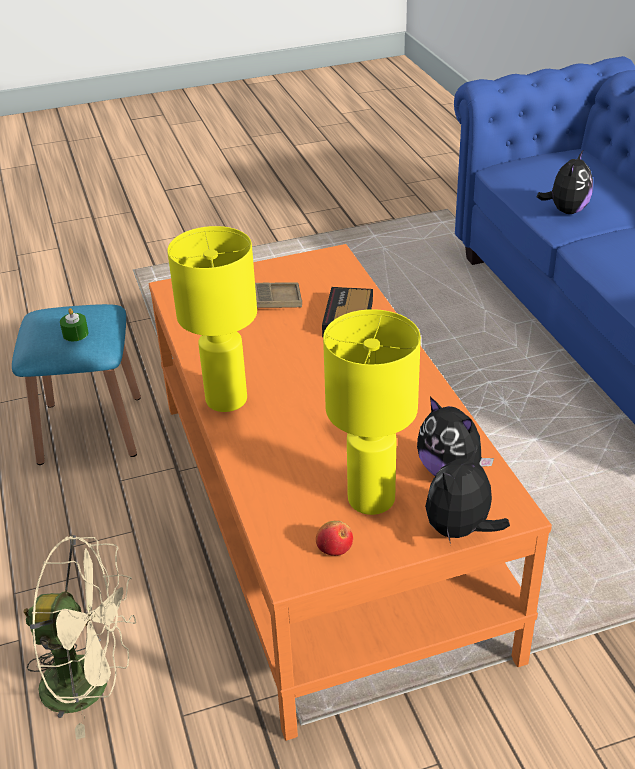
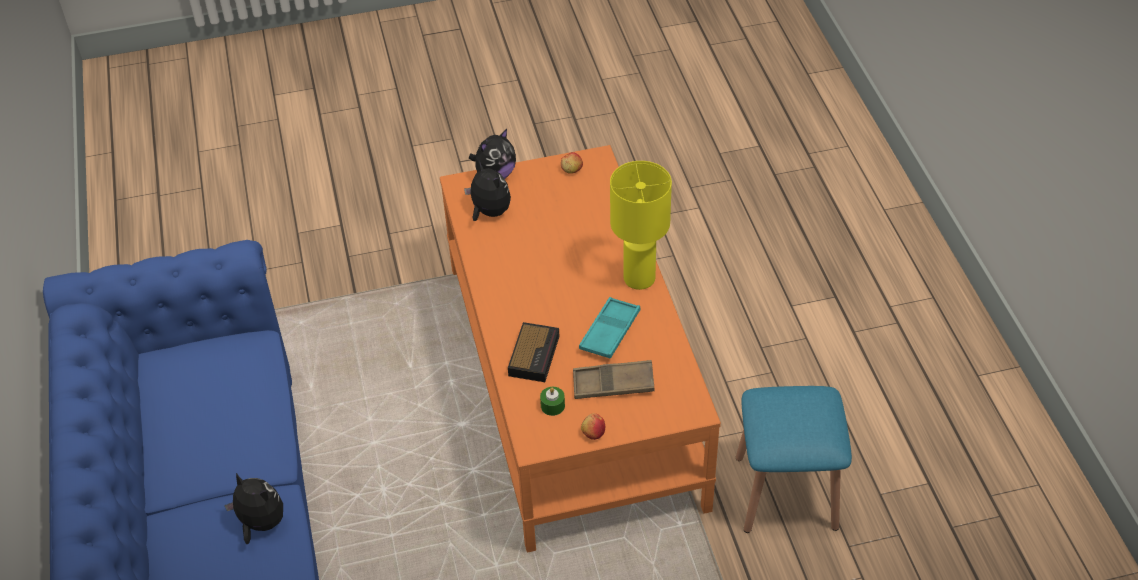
camera: 175 degrees left, 10 degrees up
beige fan [24,535,136,740] -> none
green candle [60,308,89,341] -> green candle moved to [540,387,565,416]
yellow table lamp [323,309,421,515] -> none
plush toy [537,151,593,214] -> plush toy turned 90 degrees clockwise [224,473,283,544]
none -> turquoise tray [579,297,640,359]
none -> apple [581,413,605,440]

